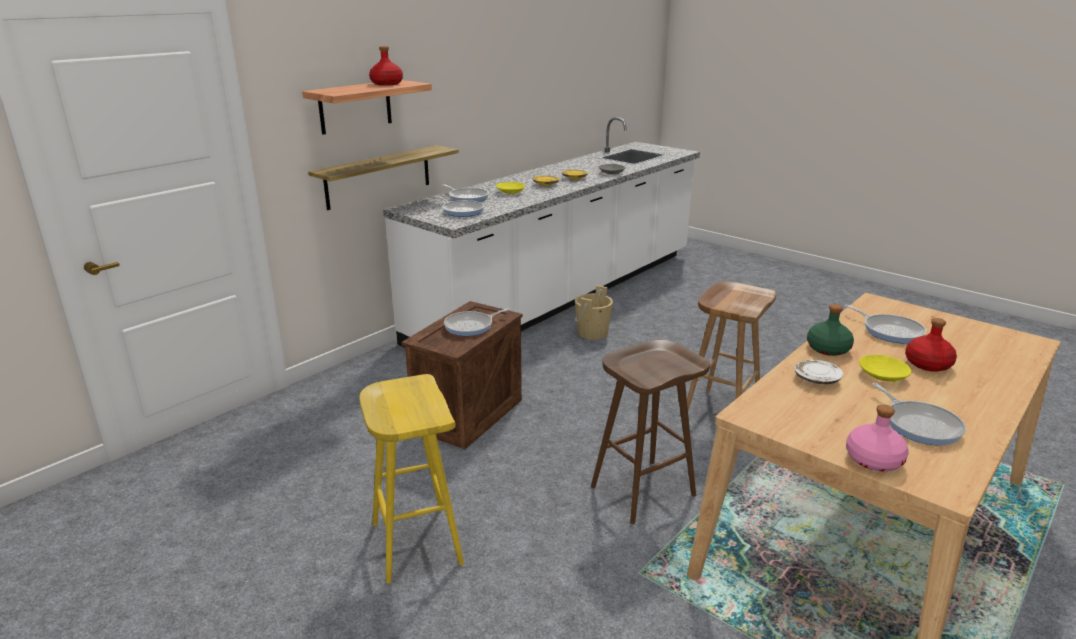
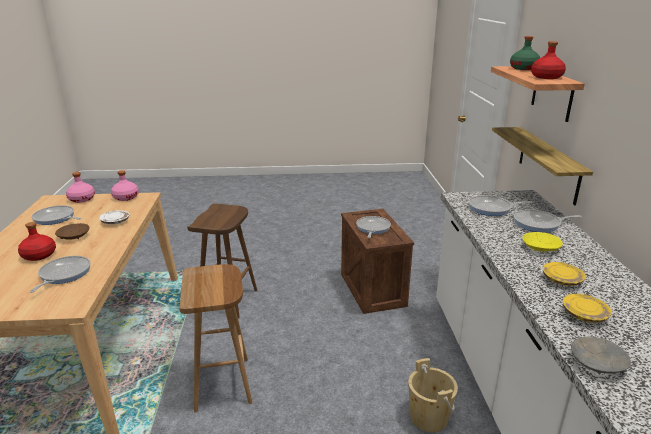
camera: 135 degrees right, 0 degrees up
yellow stool [359,374,464,584] -> none
green bottle [807,304,854,356] -> green bottle moved to [510,36,540,70]
frying pan [845,305,926,344] -> frying pan turned 90 degrees clockwise [30,256,91,293]
yellow bowl [859,355,911,383] -> brown bowl [55,223,90,239]
none -> pink bottle [111,170,139,201]

